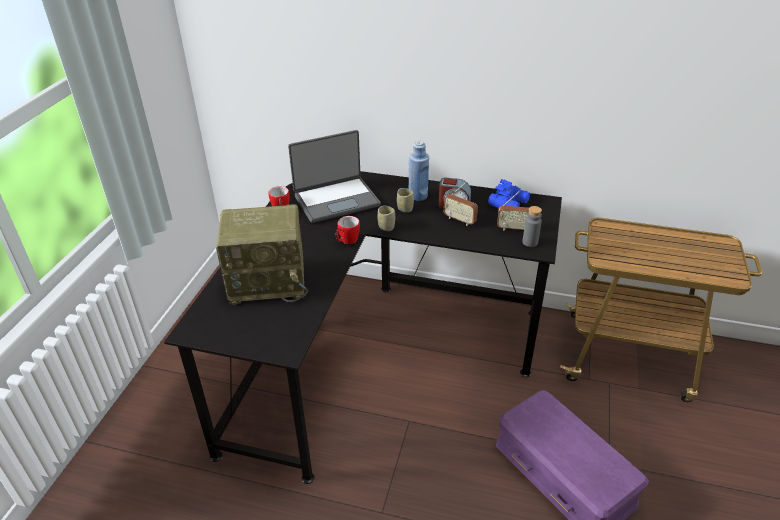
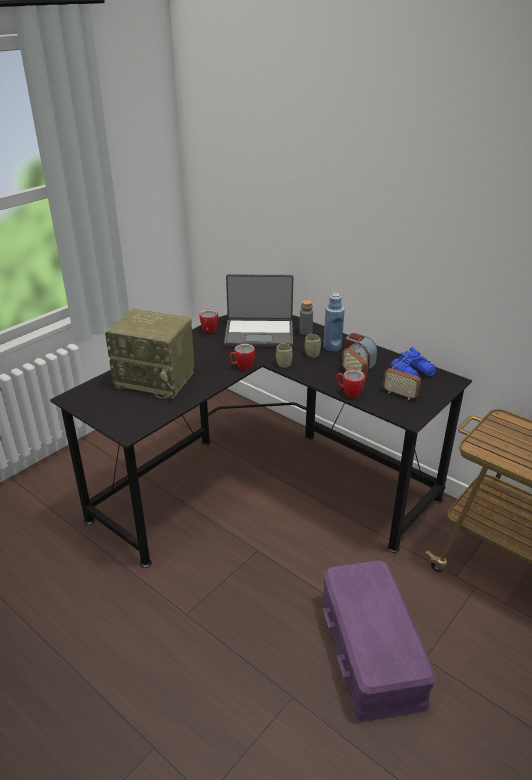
camera: 25 degrees right, 5 degrees down
grey bottle [522,206,542,247] -> grey bottle moved to [299,300,313,335]
none -> mug [336,370,365,398]

